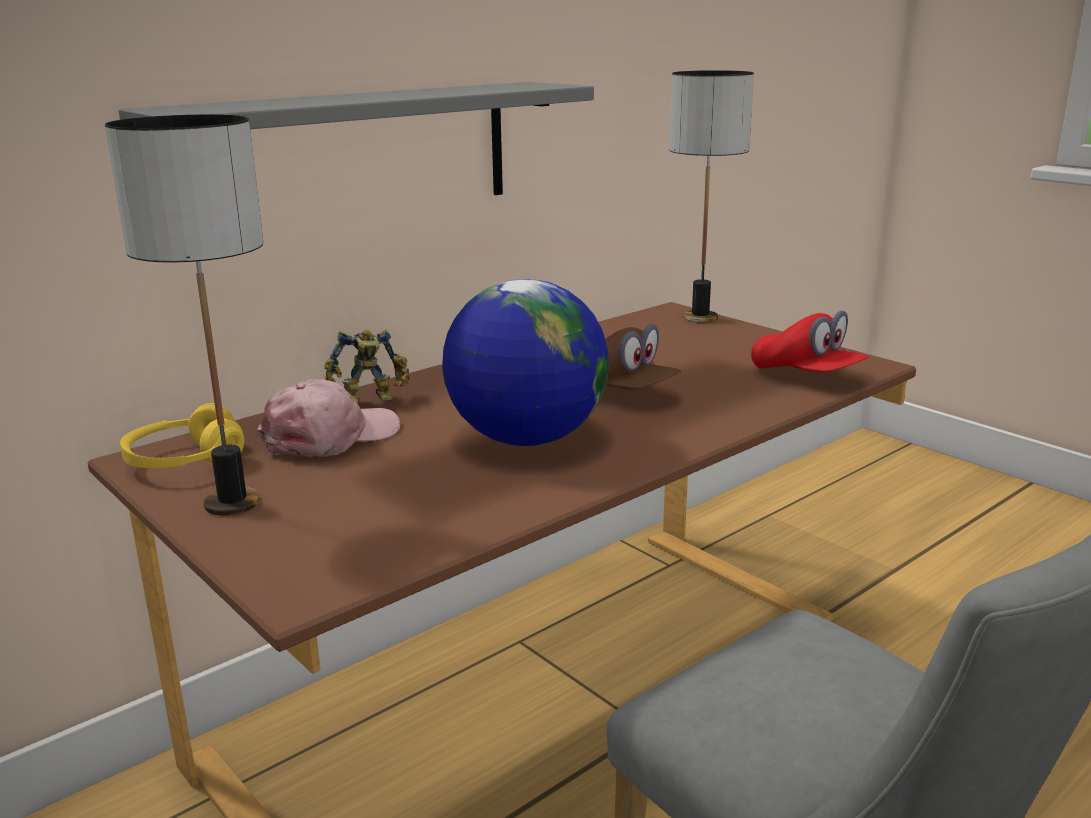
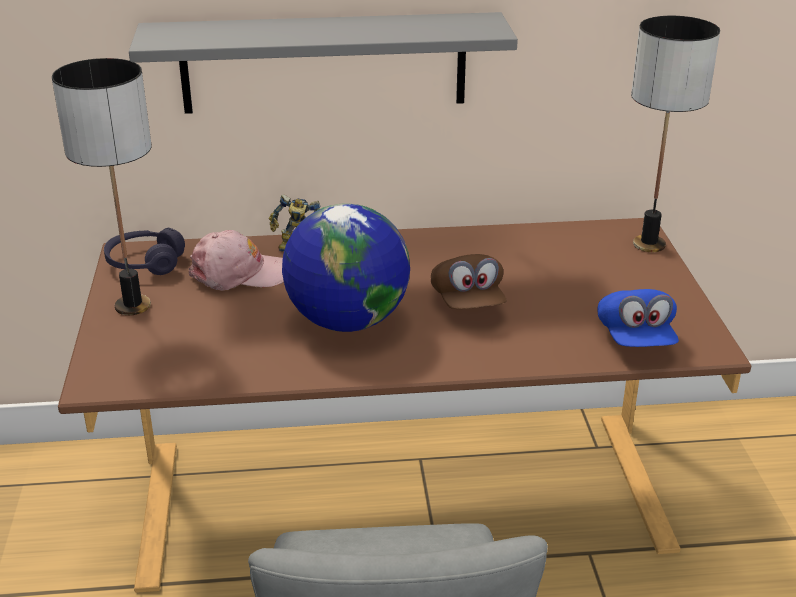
camera: 35 degrees right, 10 degrees up
yellow headphones [120,403,244,468] -> purple headphones [104,228,185,275]
red cap [751,311,869,372] -> blue cap [597,289,679,347]

